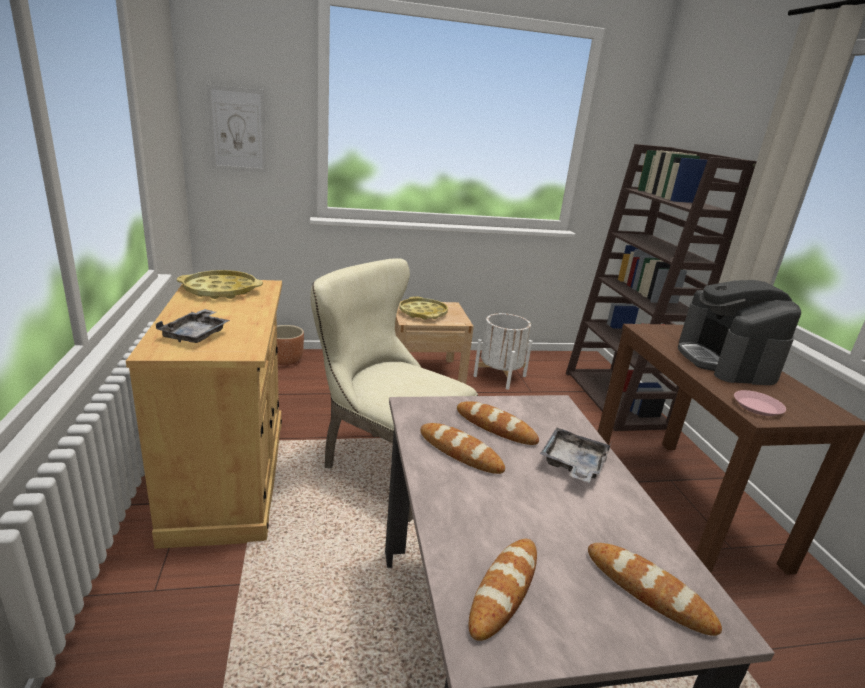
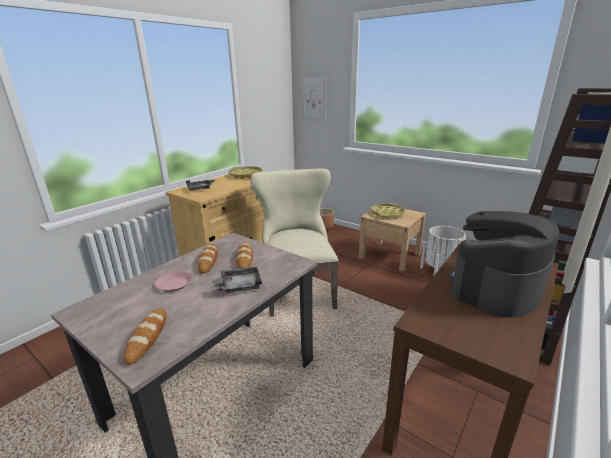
camera: 50 degrees right, 0 degrees up
bread [469,539,537,641] -> none
pink plate [734,390,786,416] -> pink plate moved to [155,271,192,292]

